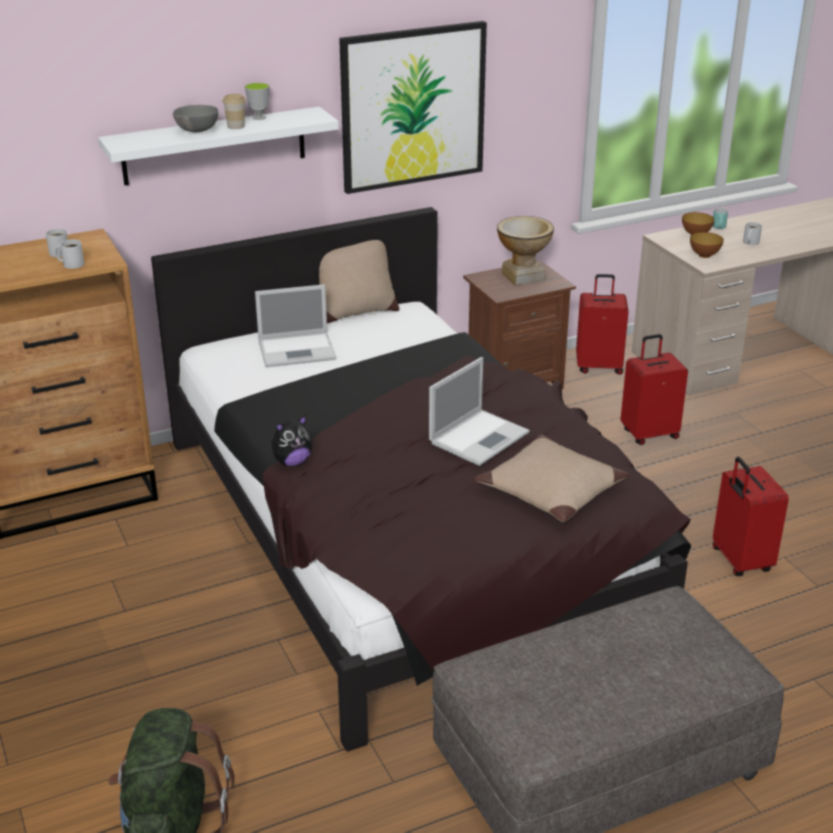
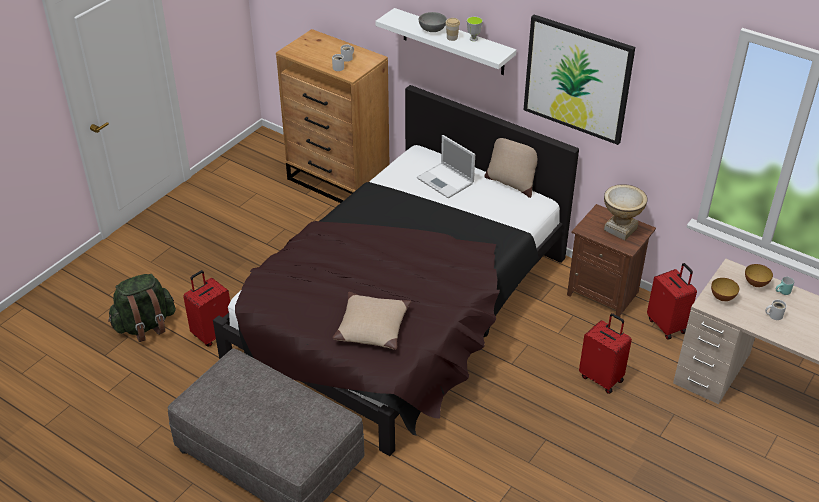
camera: 60 degrees right, 10 degrees up
plush toy [271,416,313,466] -> none
laptop [429,357,530,466] -> none
red suitcase [713,457,789,576] -> red suitcase moved to [183,270,230,346]

